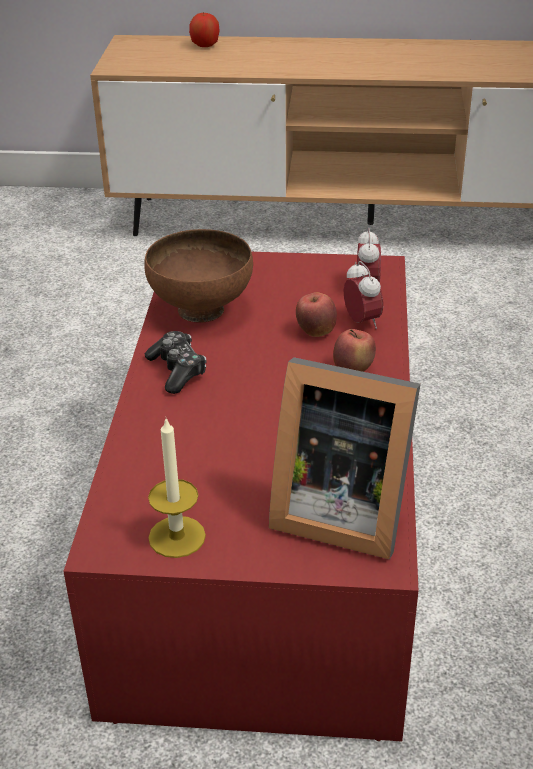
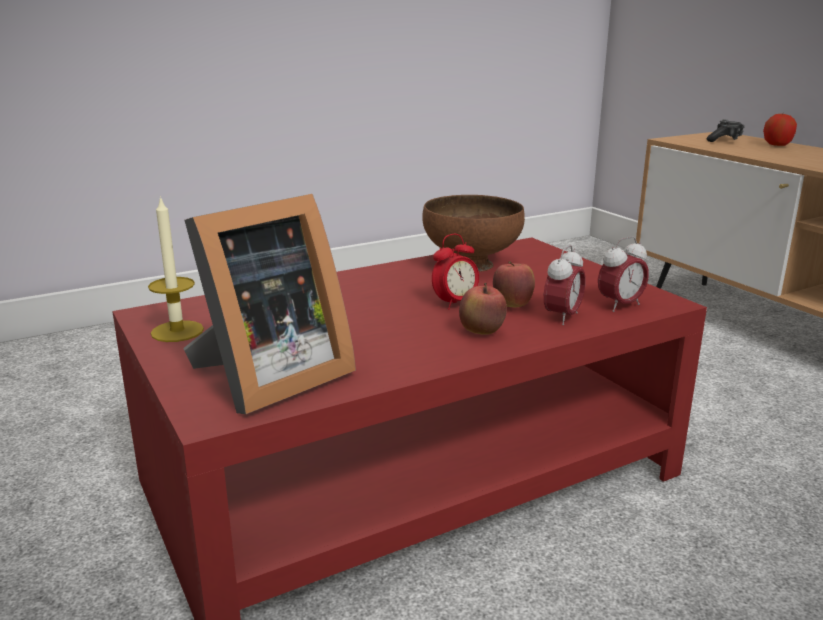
camera: 55 degrees right, 15 degrees down
game controller [145,331,207,394] -> game controller moved to [707,119,745,142]
picture frame [269,357,421,560] -> picture frame turned 120 degrees counterclockwise [183,194,356,414]
none -> alarm clock [432,234,479,309]

